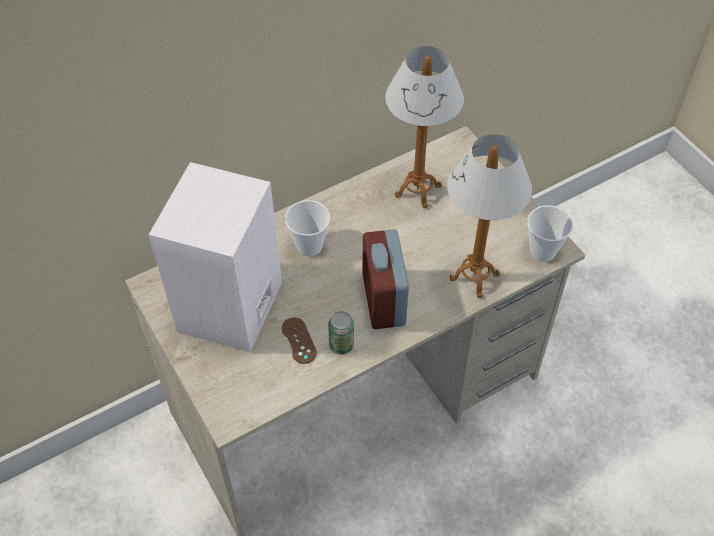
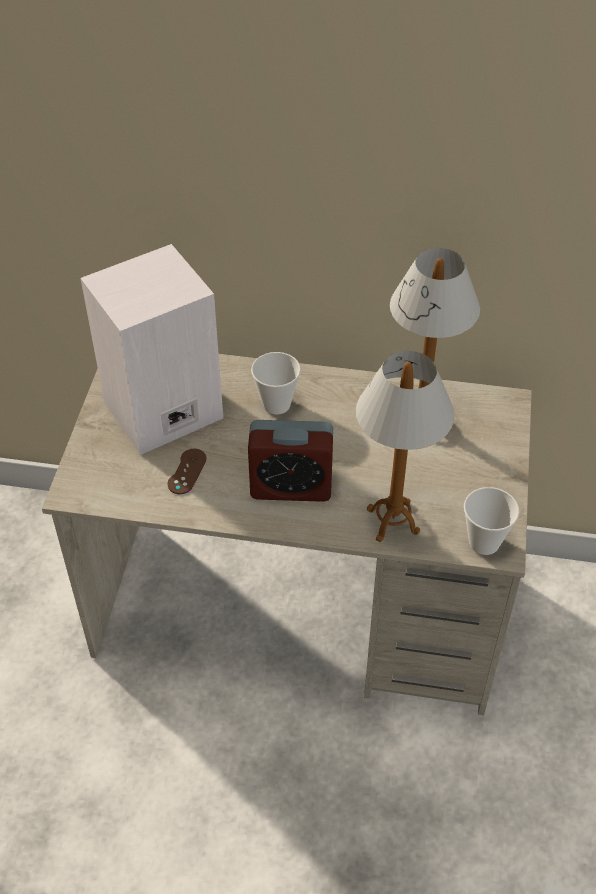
camera: 40 degrees right, 5 degrees down
can [328,311,354,355] -> none
alarm clock [363,229,409,329] -> alarm clock turned 120 degrees counterclockwise [248,420,333,502]

